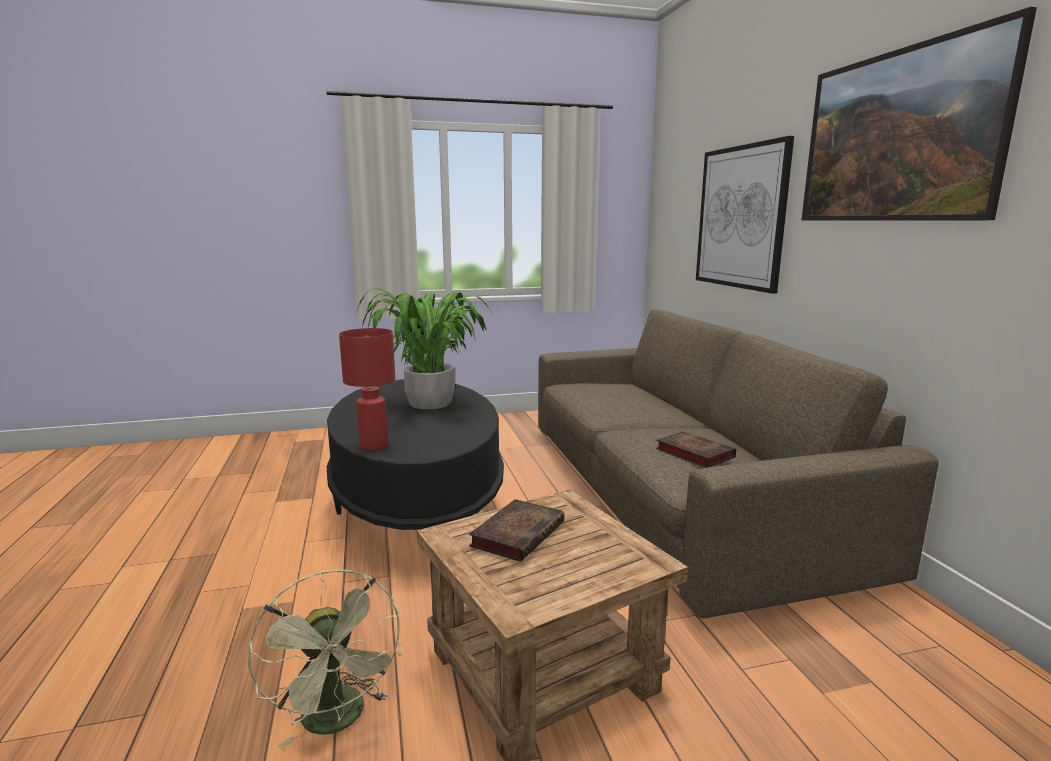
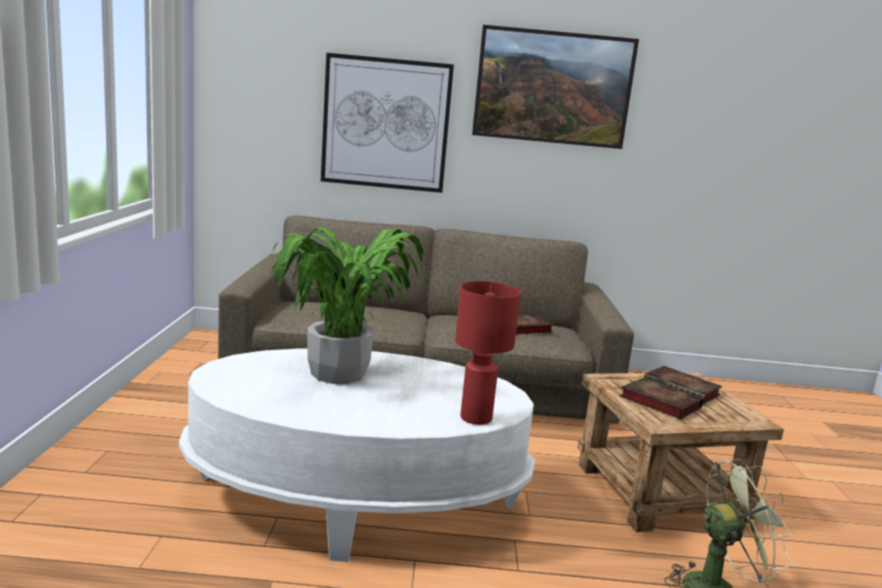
camera: 75 degrees left, 0 degrees up
black coffee table [327,379,504,530] -> white coffee table [179,348,535,562]
none -> book [644,366,722,404]

